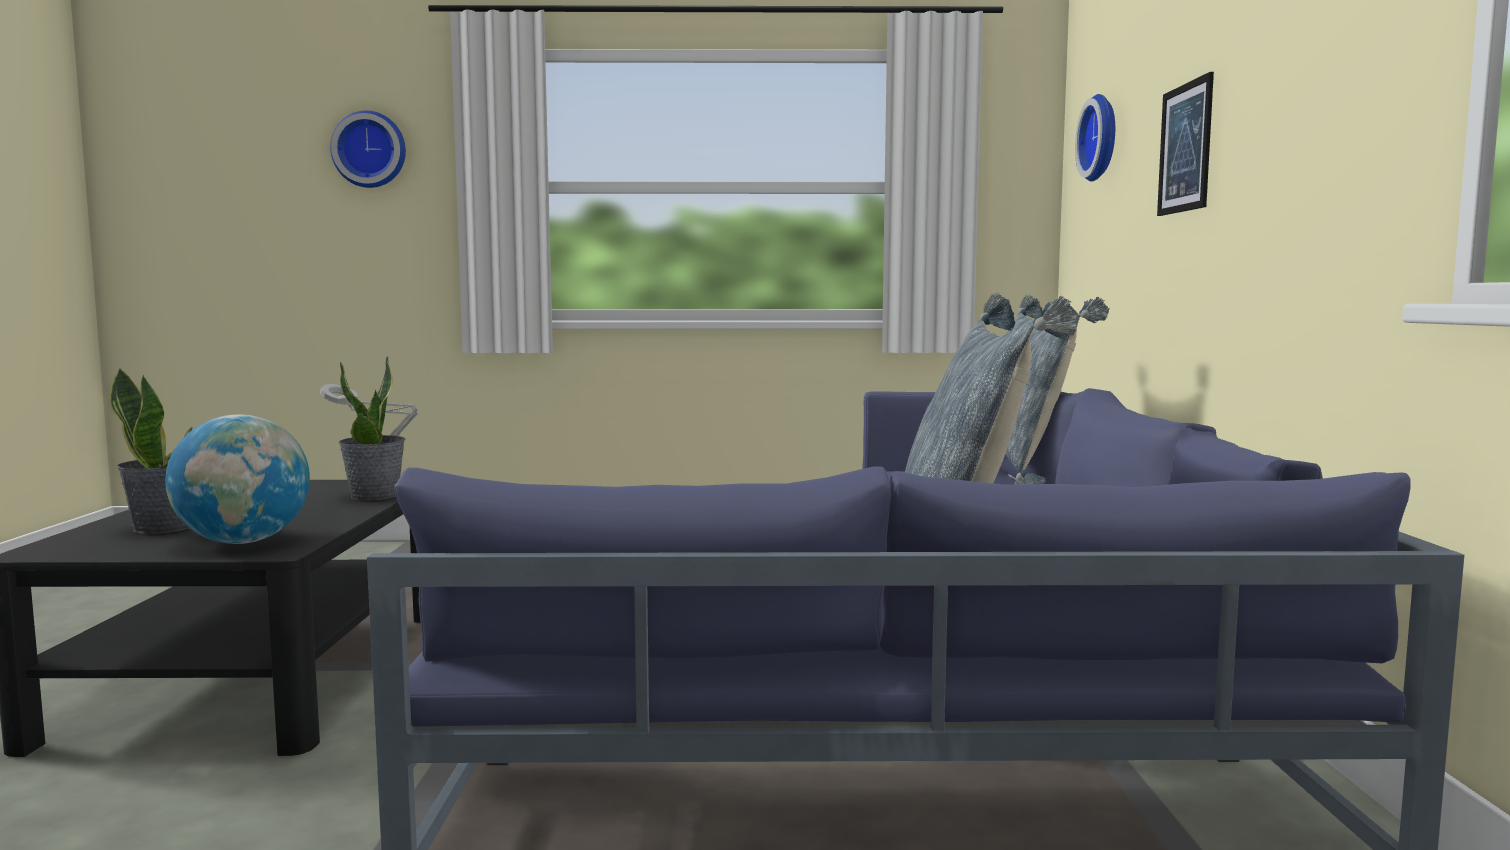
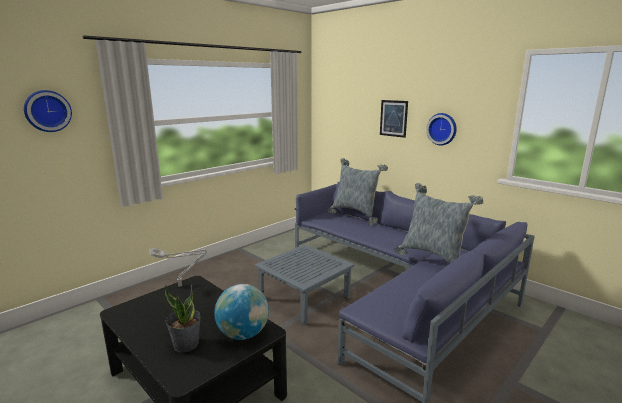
camera: 45 degrees left, 10 degrees up
potted plant [338,356,406,501] -> none
wall clock [1075,94,1115,182] -> wall clock moved to [426,113,457,145]

